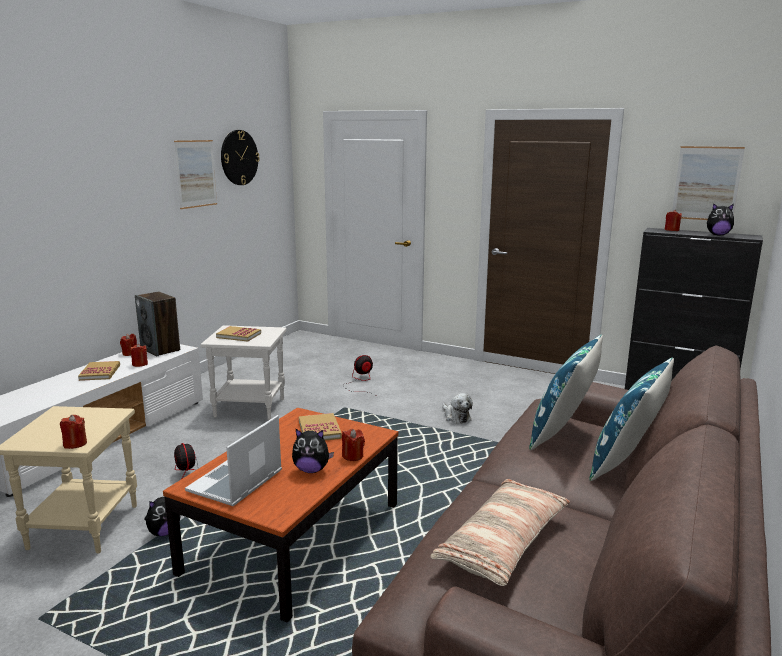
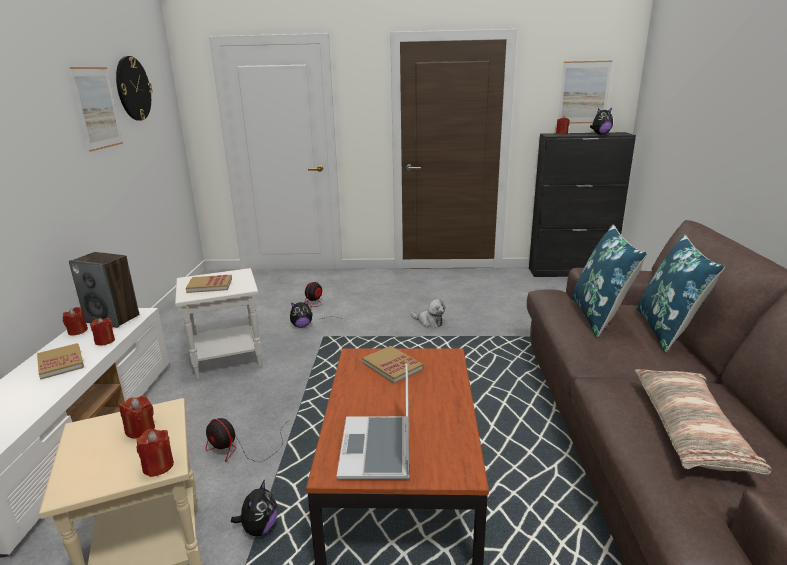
camera: 25 degrees left, 5 degrees up
plush toy [292,429,334,473] -> plush toy moved to [290,300,313,328]
red candle [342,429,365,461] -> red candle moved to [119,395,155,439]

